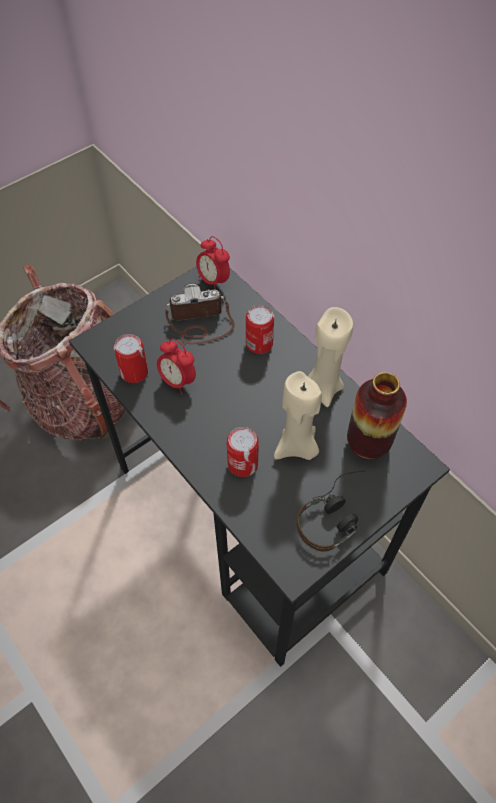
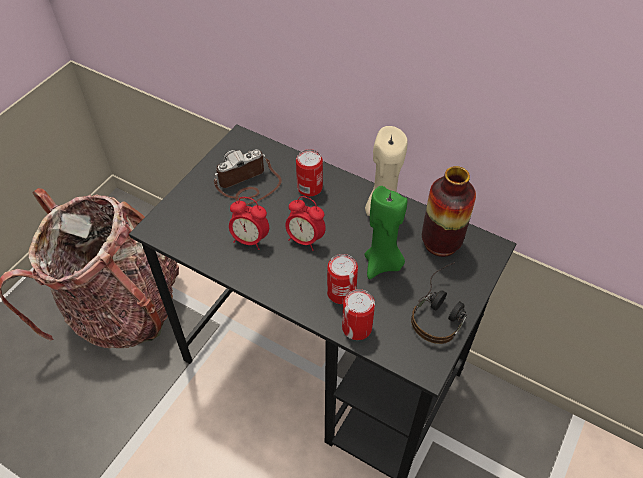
camera: 20 degrees left, 5 degrees down
can [114,334,148,383] -> can moved to [342,289,375,340]
alarm clock [196,236,230,290] -> alarm clock moved to [285,196,326,251]
beige candle [274,371,322,460] -> green candle [364,186,407,279]

